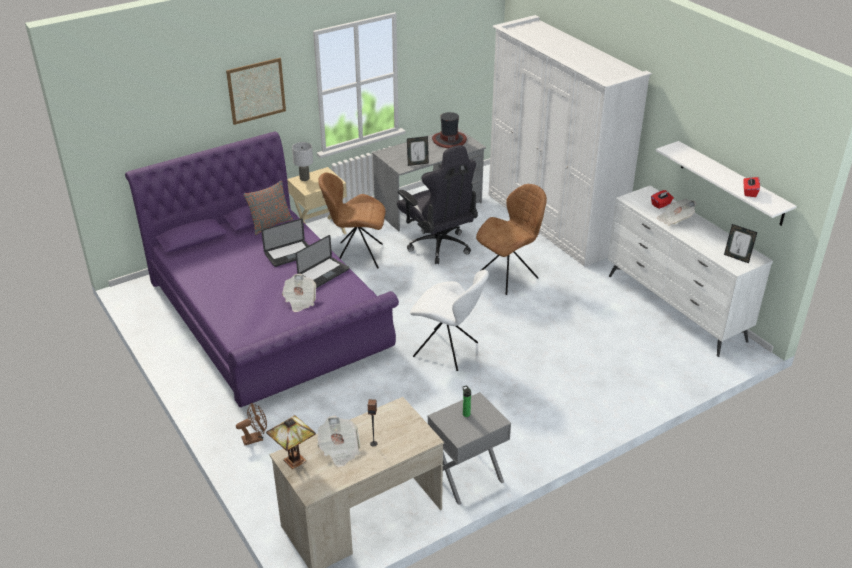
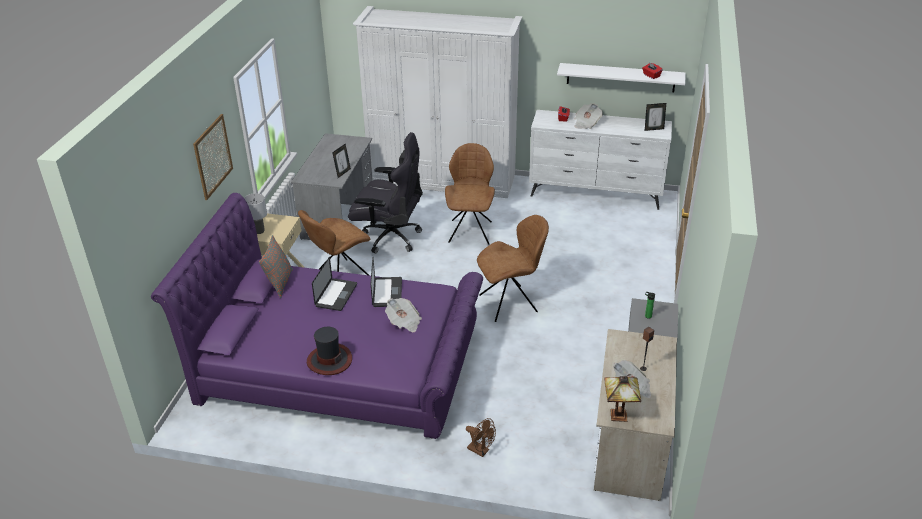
camera: 45 degrees left, 0 degrees up
brown fan [236,403,267,445] -> brown fan turned 105 degrees clockwise [466,418,496,457]
white chair [410,270,489,371] -> brown chair [477,215,549,322]
hat [432,112,467,148] -> hat moved to [307,327,352,375]

